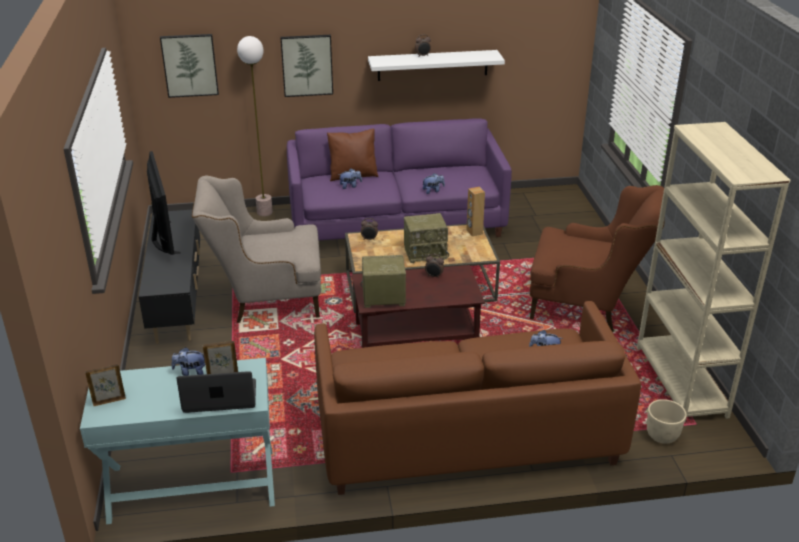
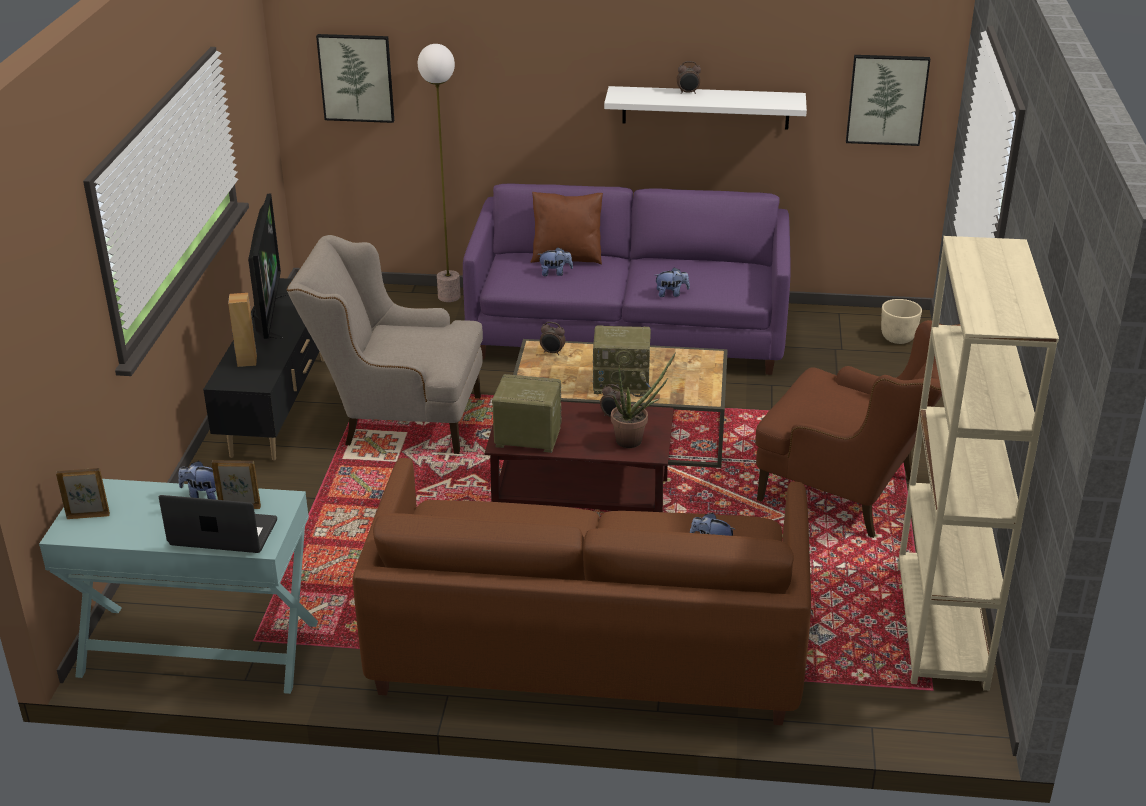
camera: 15 degrees right, 0 degrees up
picture [280,35,333,97] -> picture moved to [846,55,930,146]
brown speaker [466,187,485,236] -> brown speaker moved to [228,293,257,367]
beige planter [647,399,687,444] -> beige planter moved to [881,299,922,344]
none -> potted plant [611,353,675,448]

